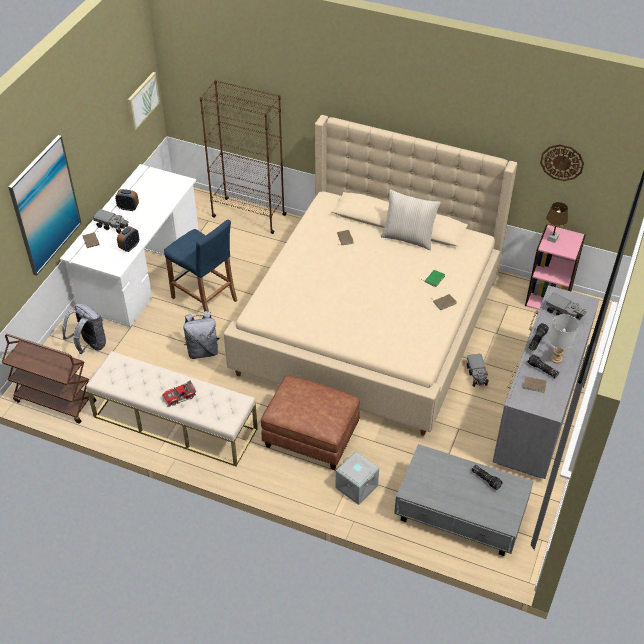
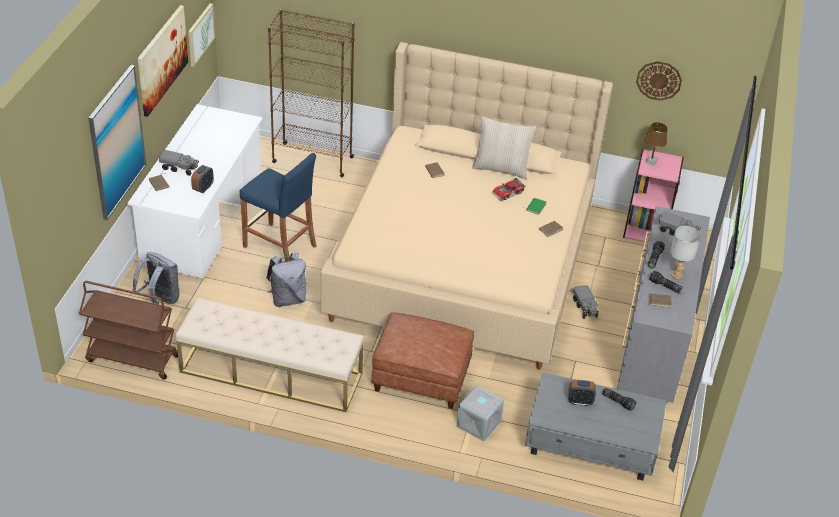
camera: 10 degrees left, 5 degrees down
alarm clock [115,189,139,211] -> alarm clock moved to [568,380,596,406]
toy car [162,380,196,407] -> toy car moved to [491,178,525,201]
none -> picture [137,5,188,117]

